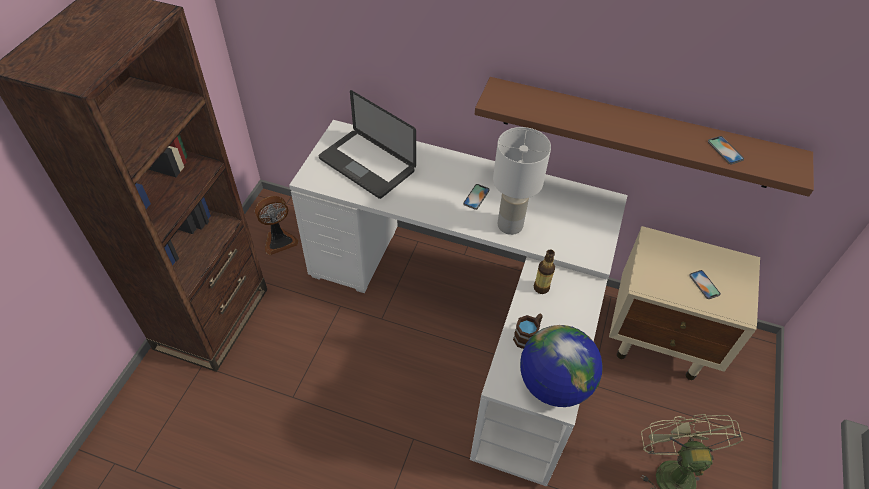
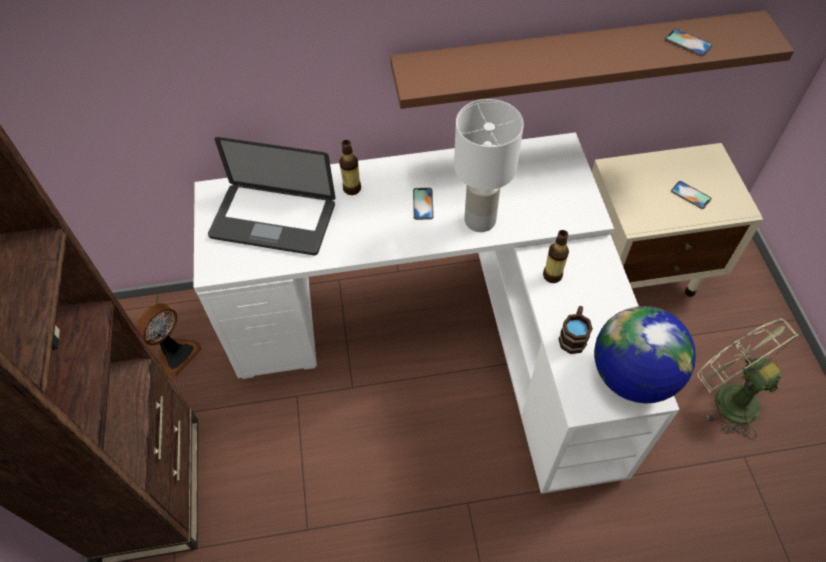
camera: 25 degrees left, 5 degrees up
none -> bottle [339,140,361,195]

